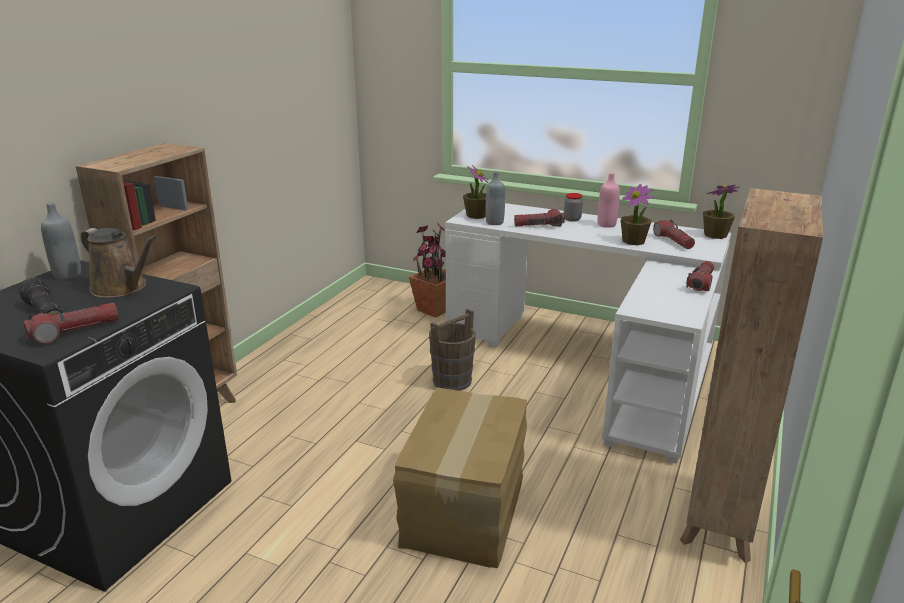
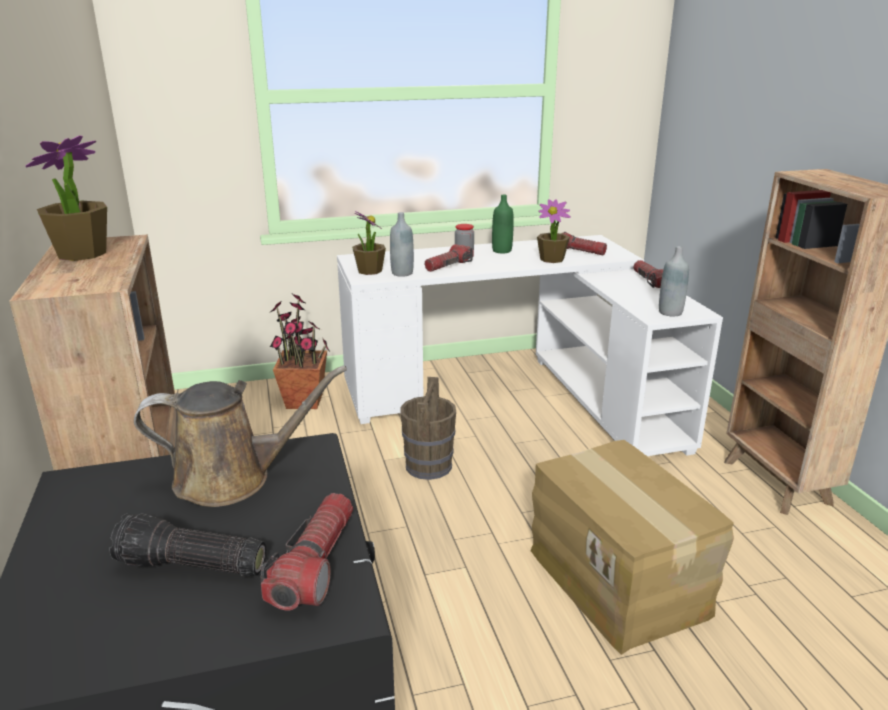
camera: 40 degrees left, 0 degrees up
grey bottle [41,202,81,279] -> grey bottle moved to [659,246,689,316]
pink bottle [598,173,620,228] -> green bottle [492,195,514,254]
potted plant [703,185,739,239] -> potted plant moved to [25,135,107,261]

